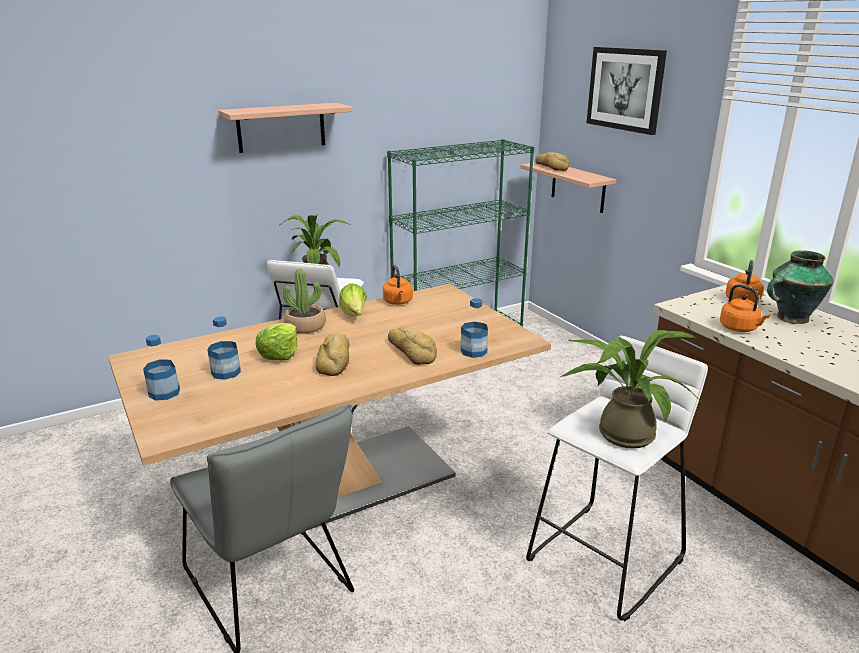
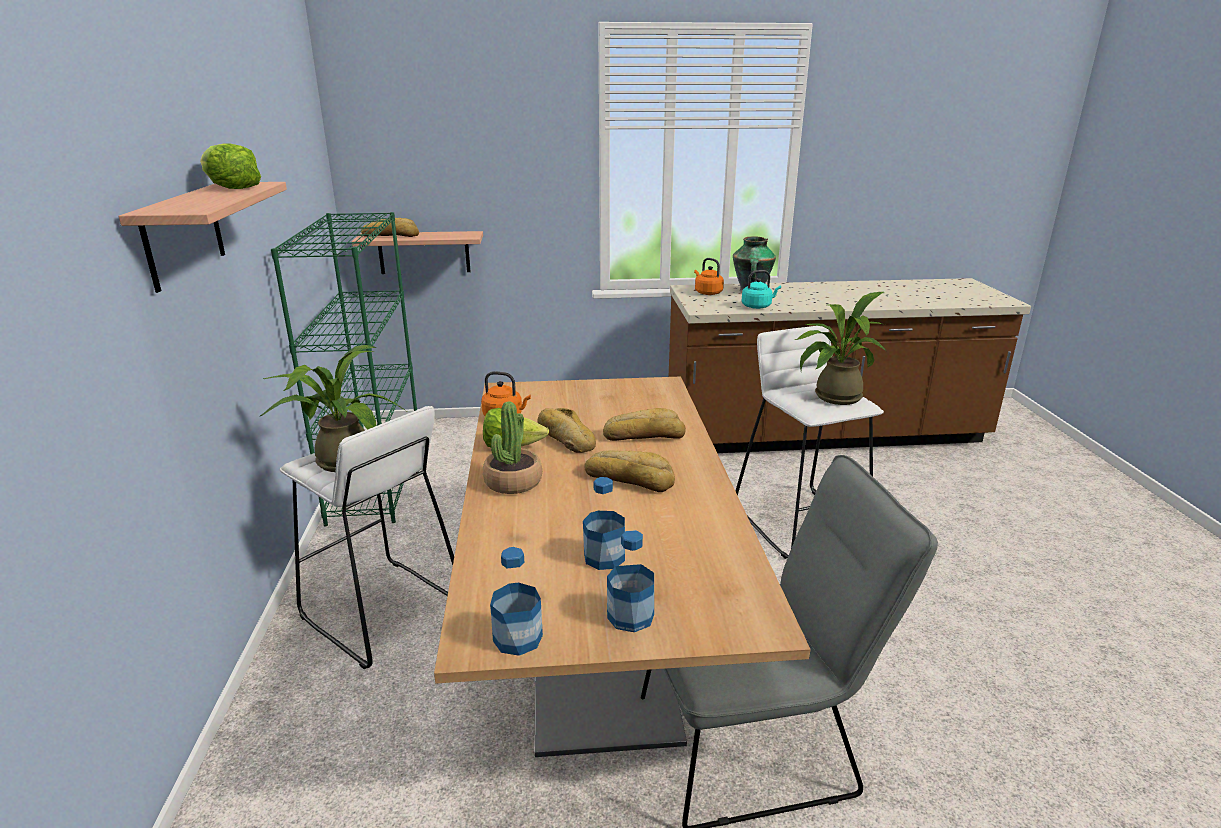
camera: 65 degrees left, 0 degrees up
lettuce [256,323,298,360] -> lettuce moved to [200,143,261,189]
bottle [461,298,488,358] -> bottle moved to [490,547,543,656]
picture [587,47,667,135] -> none
orange kettle [720,284,771,332] -> turquoise kettle [742,270,781,309]
none -> bread [537,408,596,453]

